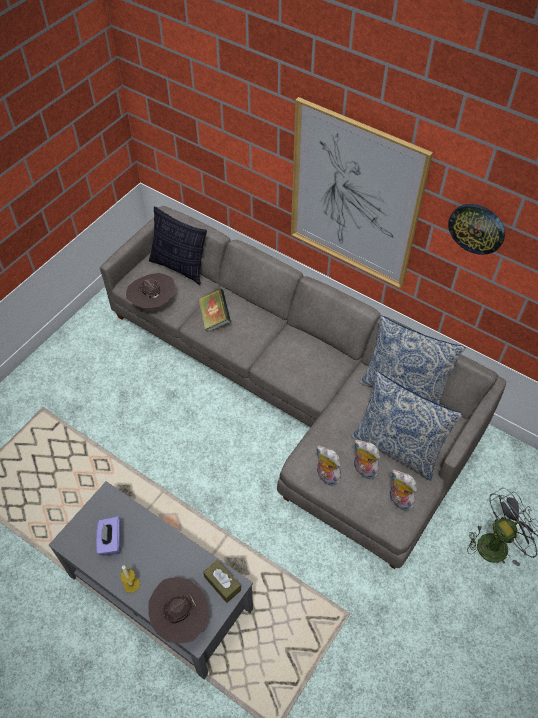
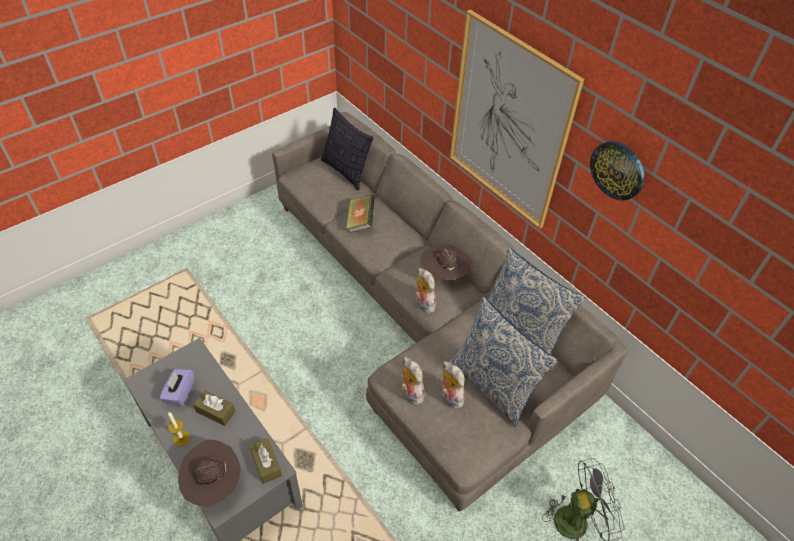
camera: 15 degrees right, 5 degrees down
brown hat [126,273,175,308] -> brown hat moved to [420,244,473,280]
plush toy [390,470,417,511] -> plush toy moved to [415,268,436,313]
none -> brown tissue box [193,390,235,426]

